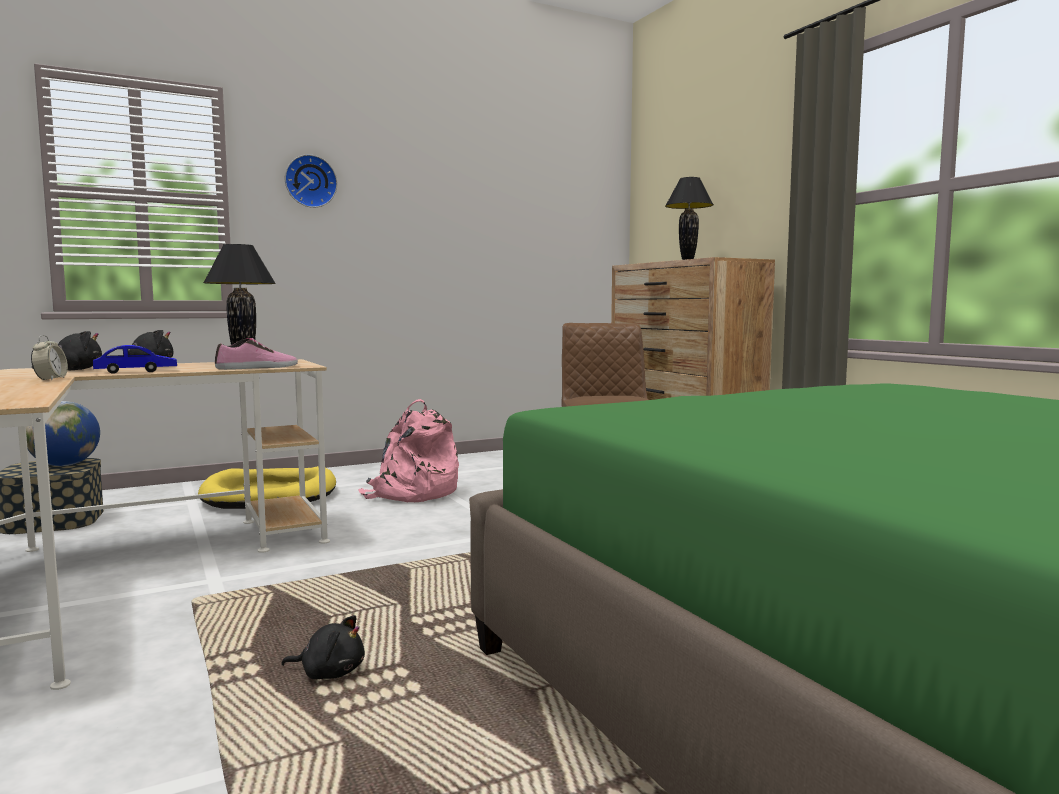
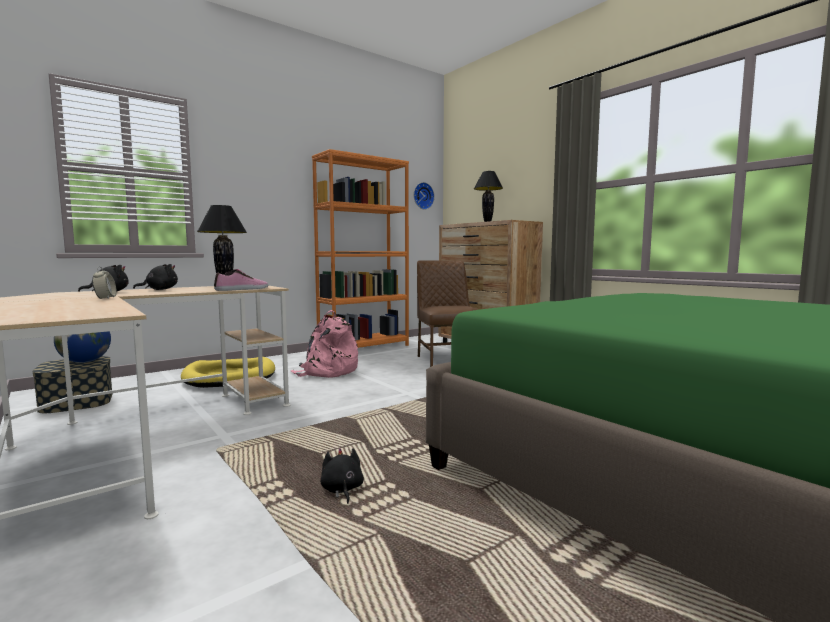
camera: 10 degrees left, 0 degrees up
blue toy car [93,345,177,374] -> none
black plush toy [281,615,365,679] -> black plush toy turned 105 degrees counterclockwise [320,448,364,504]
wall clock [285,154,337,208] -> wall clock moved to [414,182,434,210]
none -> orange bookcase [312,149,409,348]

